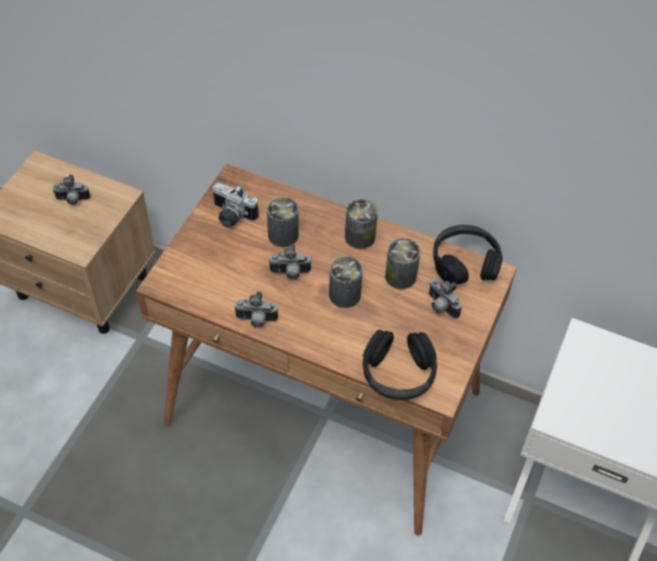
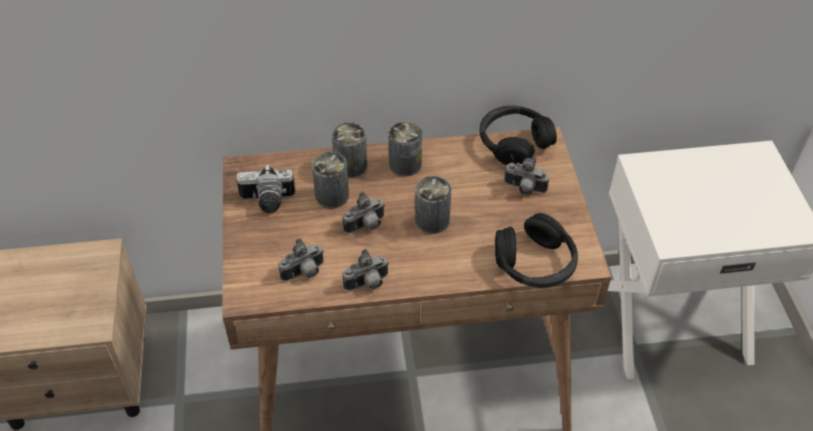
camera: 30 degrees left, 5 degrees down
camera [53,174,90,205] -> camera moved to [278,238,324,281]
can [385,238,420,289] -> can moved to [332,123,367,178]

